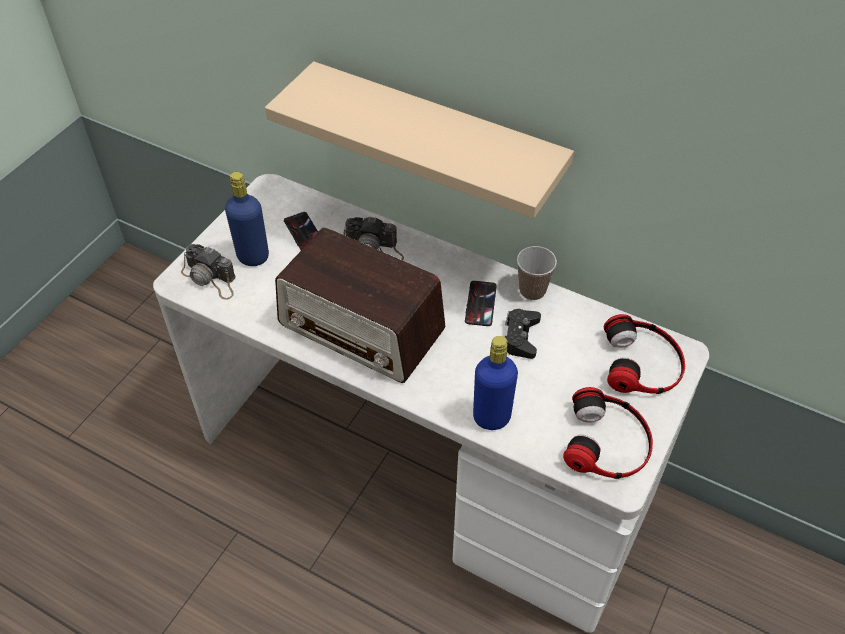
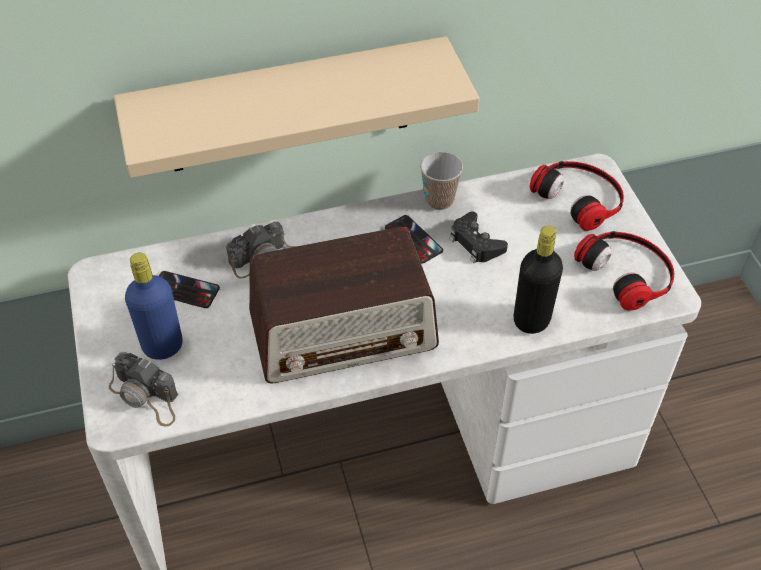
camera: 45 degrees left, 0 degrees up
camera [181,244,236,300] -> camera turned 45 degrees clockwise [109,352,178,427]
blue bottle [473,336,518,430] -> black bottle [513,225,563,334]

